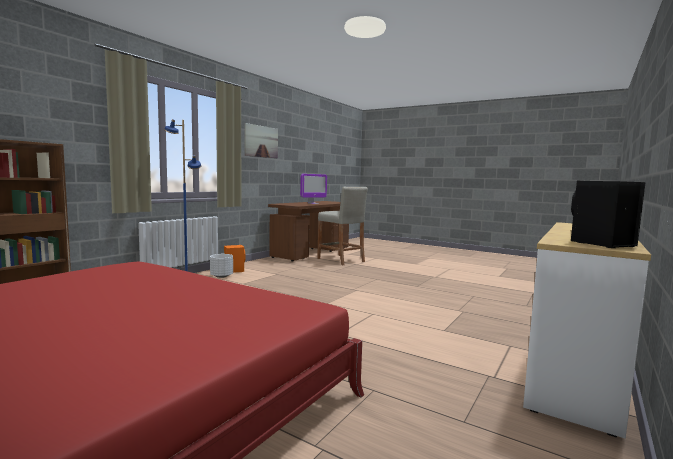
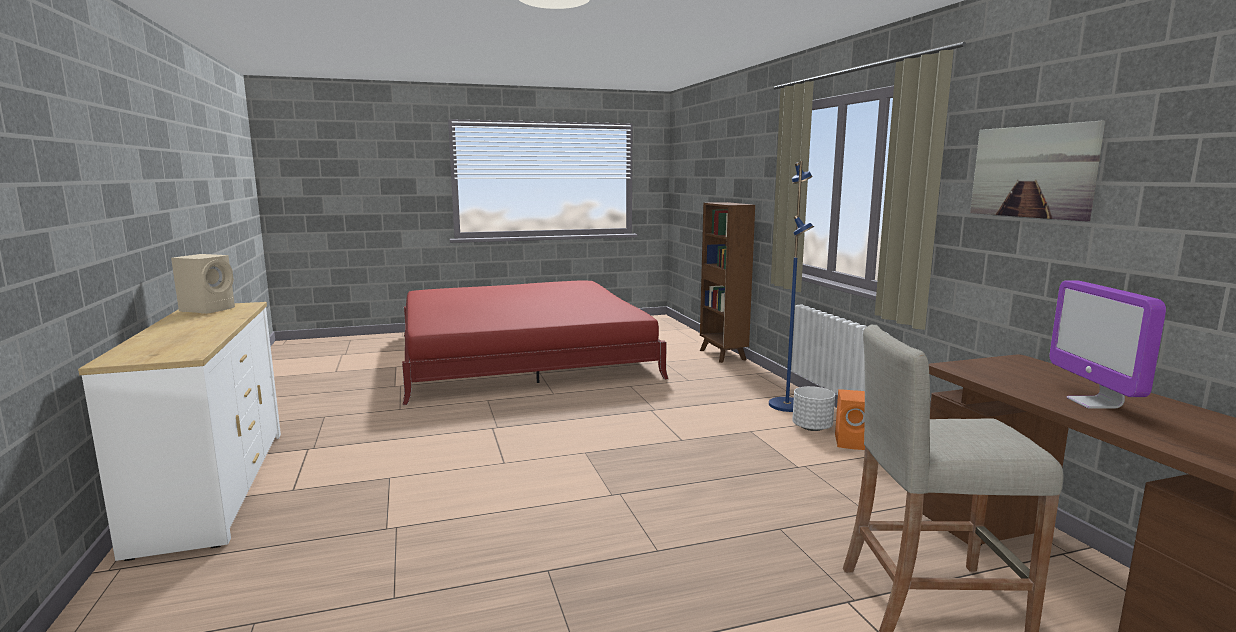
camera: 130 degrees right, 5 degrees up
black speaker [571,181,646,248] -> beige speaker [171,254,235,314]

